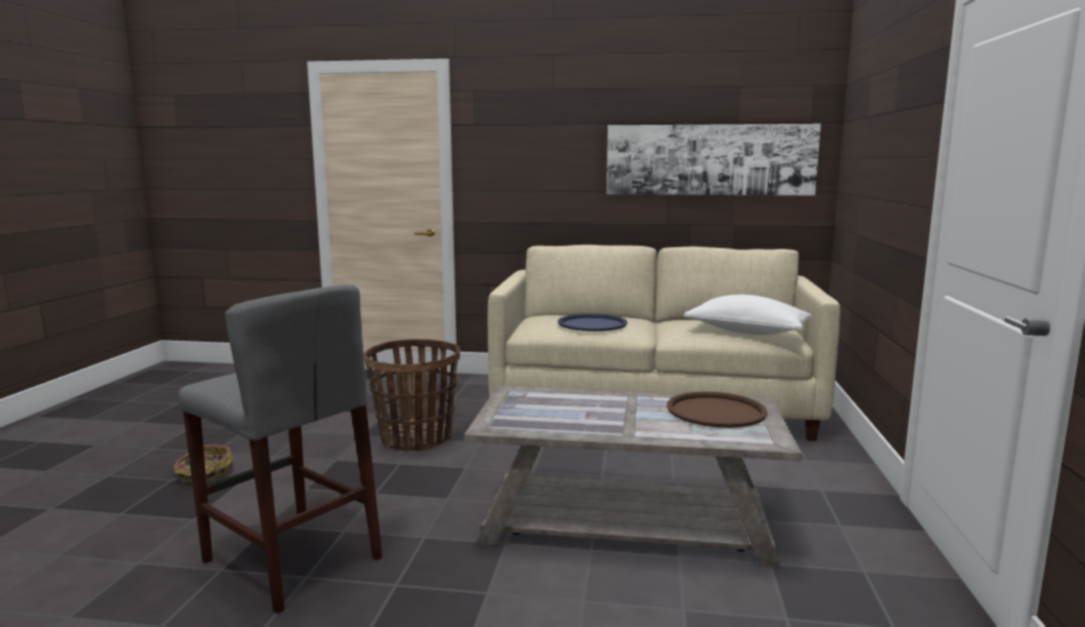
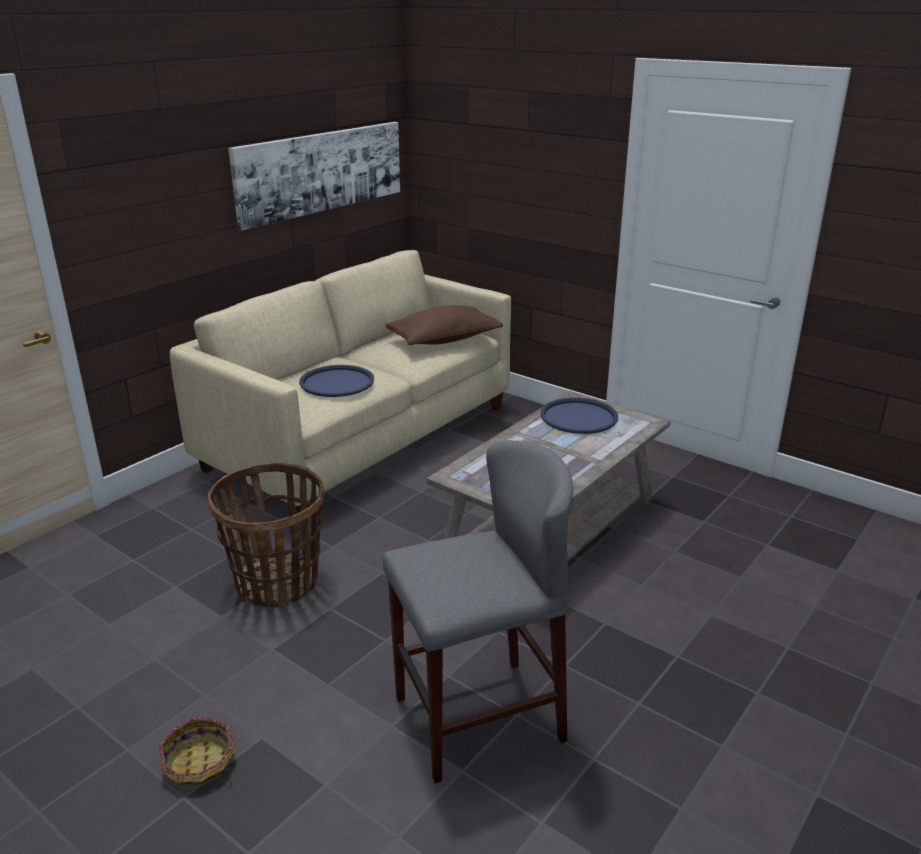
camera: 60 degrees left, 15 degrees up
brown tray [667,391,768,428] -> blue tray [540,398,618,434]
white pillow [683,295,811,335] -> brown pillow [386,305,503,345]

